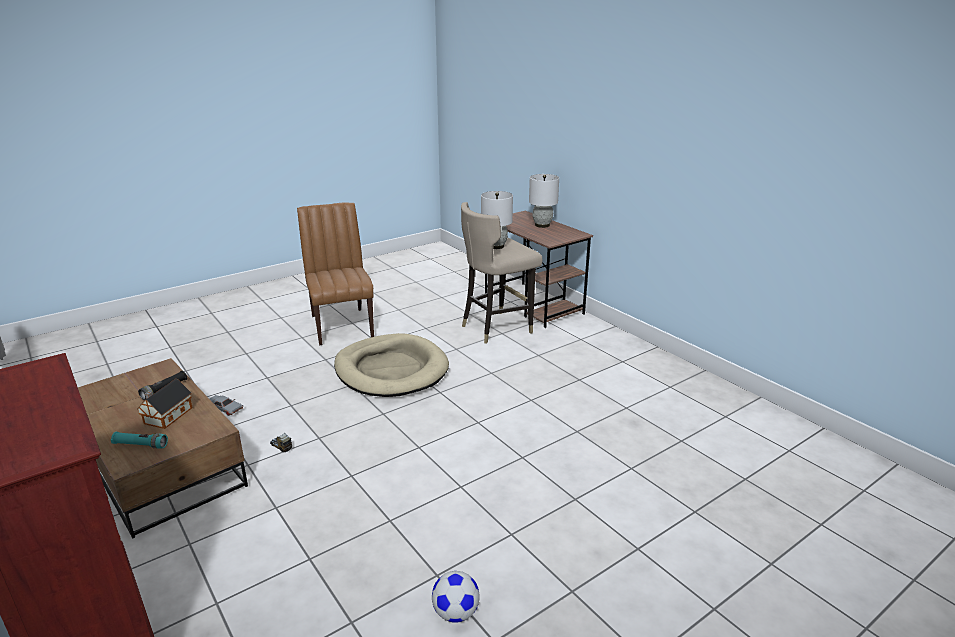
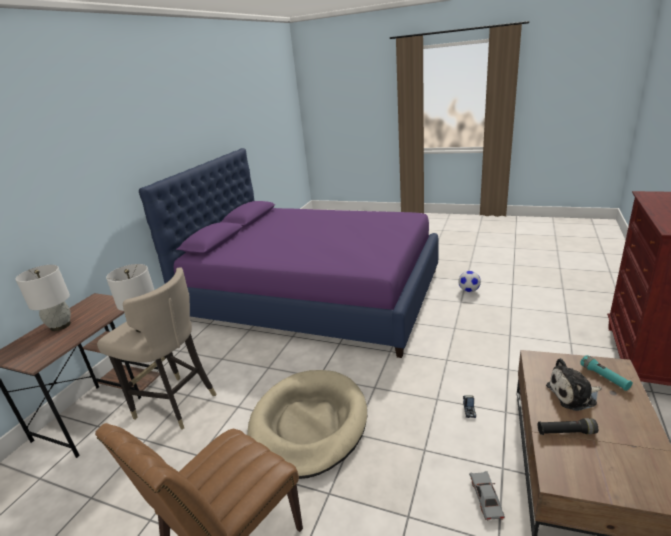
camera: 120 degrees left, 0 degrees up
toy house [137,379,193,429] -> plush toy [546,358,601,411]
none -> purple bed [139,148,439,358]

